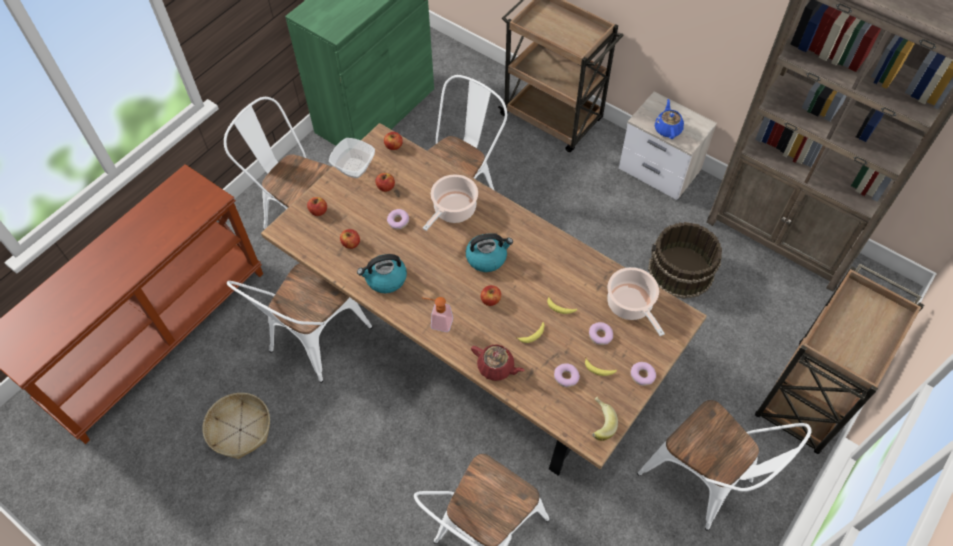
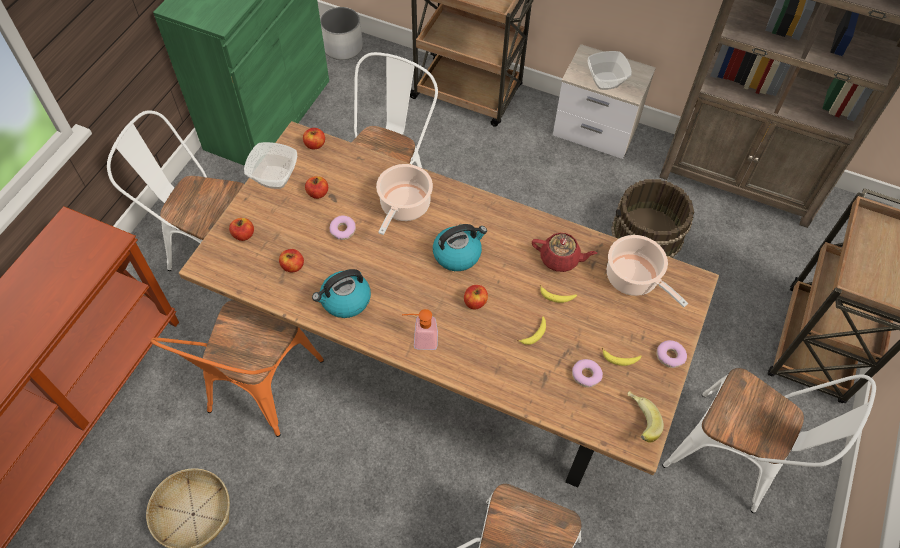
camera: 15 degrees left, 0 degrees up
white chair [227,263,372,383] -> orange chair [151,300,324,437]
red teapot [471,344,525,381] -> red teapot moved to [532,233,597,272]
donut [589,322,613,345] -> none
blue teapot [655,99,684,139] -> bowl [588,51,632,90]
none -> white planter [320,7,363,60]

